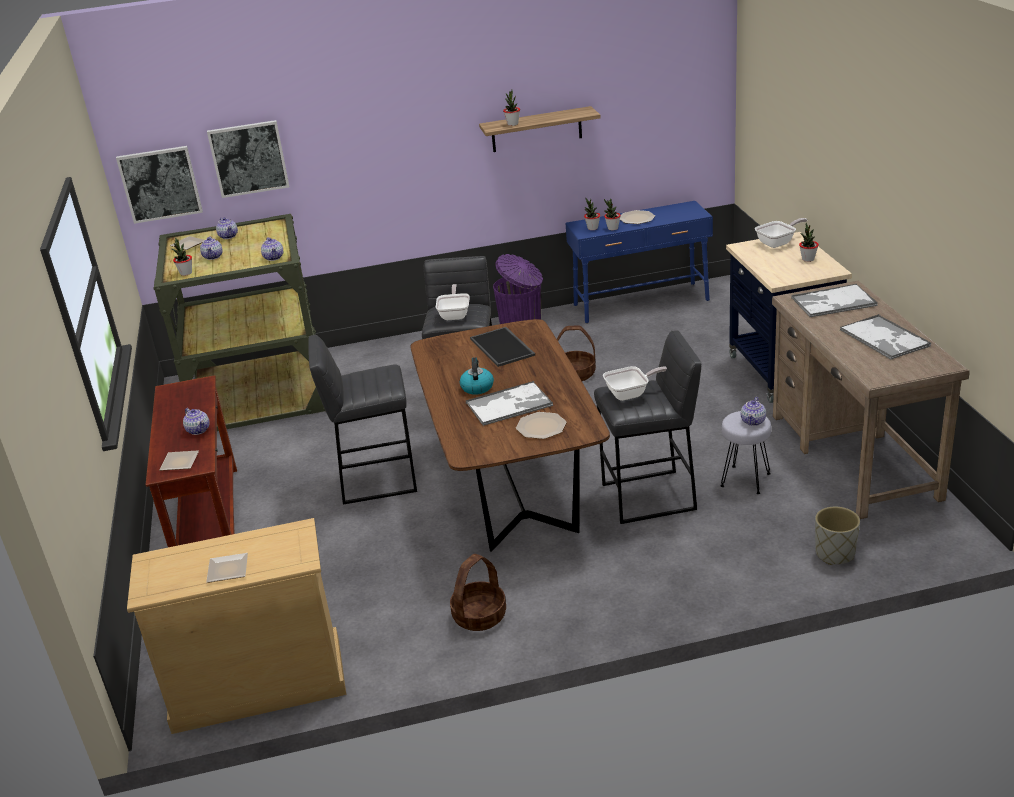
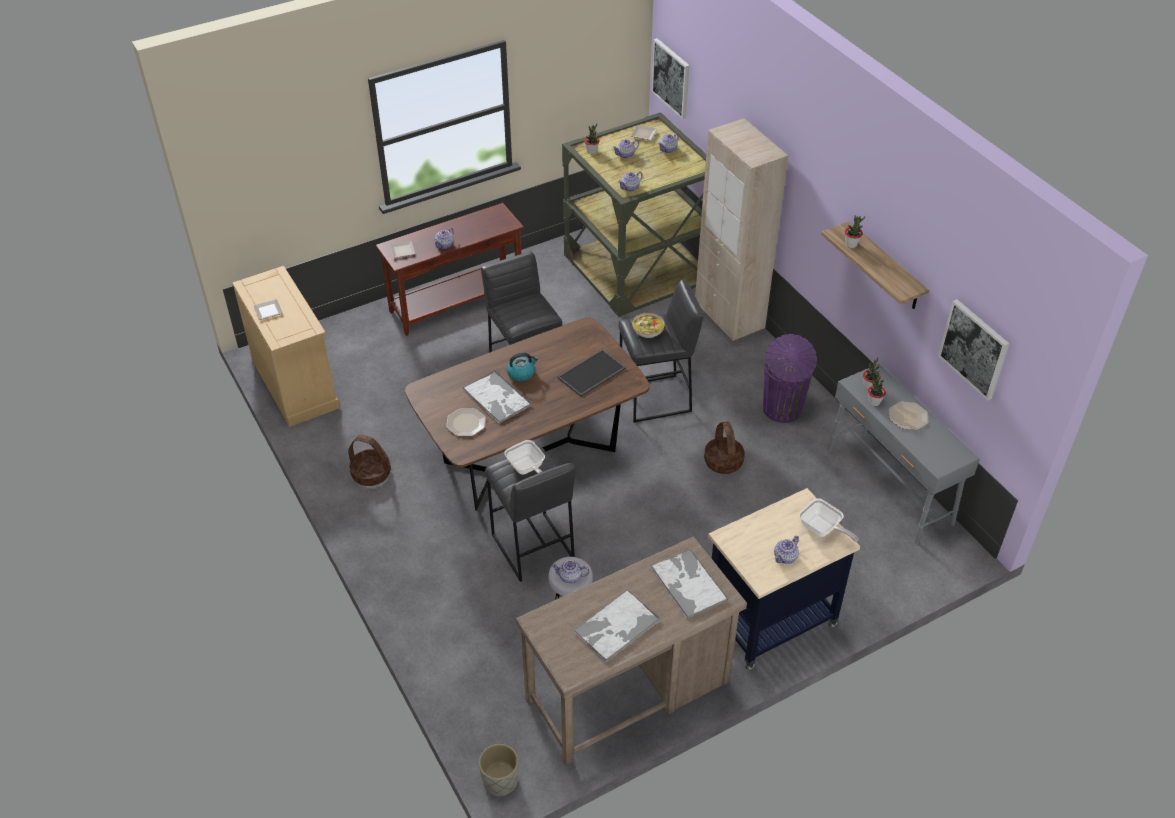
camera: 70 degrees right, 15 degrees up
picture [207,120,289,198] -> picture moved to [938,299,1010,401]
frying pan [436,284,470,320] -> bowl [632,313,665,338]
blue console table [565,201,713,323] -> grey console table [828,364,980,544]
potted plant [799,223,819,262] -> teapot [774,536,799,564]
grey planter [815,507,860,565] -> grey planter moved to [479,744,518,797]
none -> beige cabinet [695,118,788,341]

